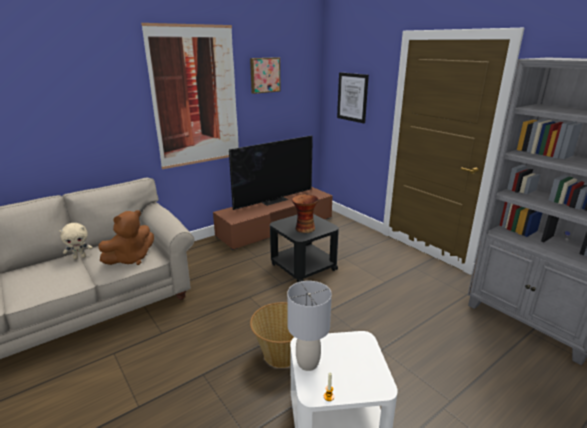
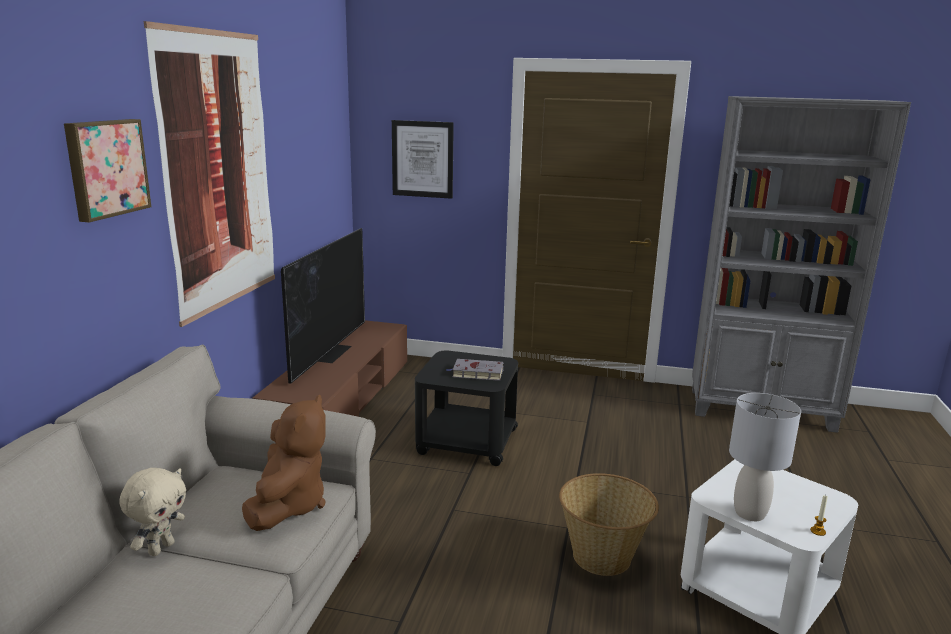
camera: 40 degrees left, 5 degrees down
picture [250,57,281,94] -> picture moved to [64,119,151,222]
vase [292,194,319,233] -> grey book [446,359,504,381]

